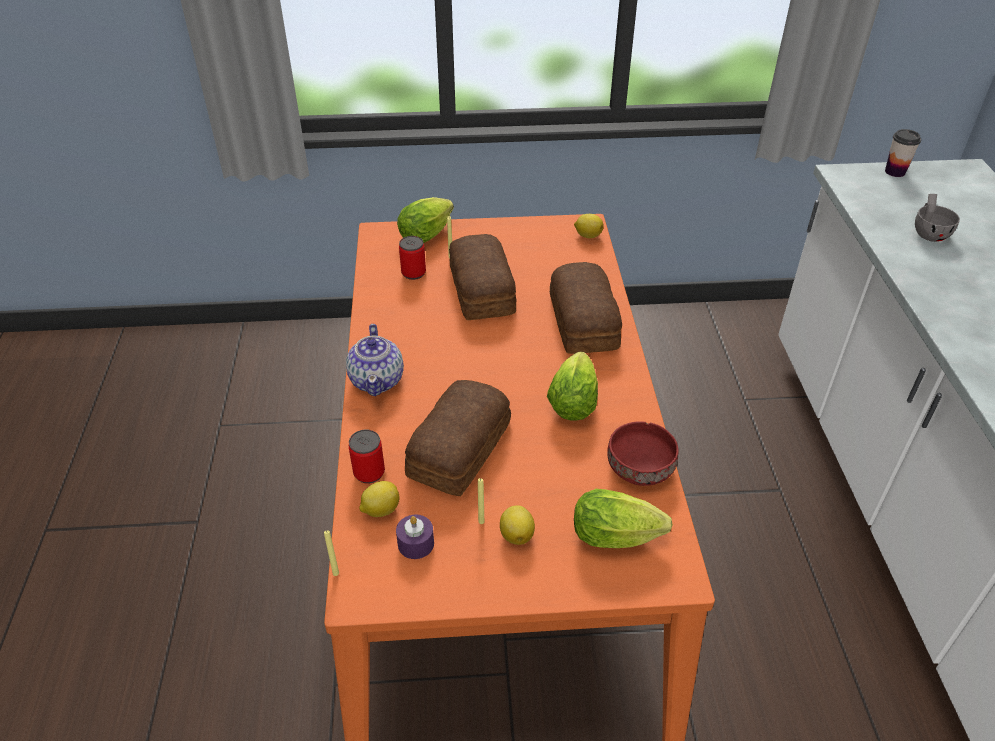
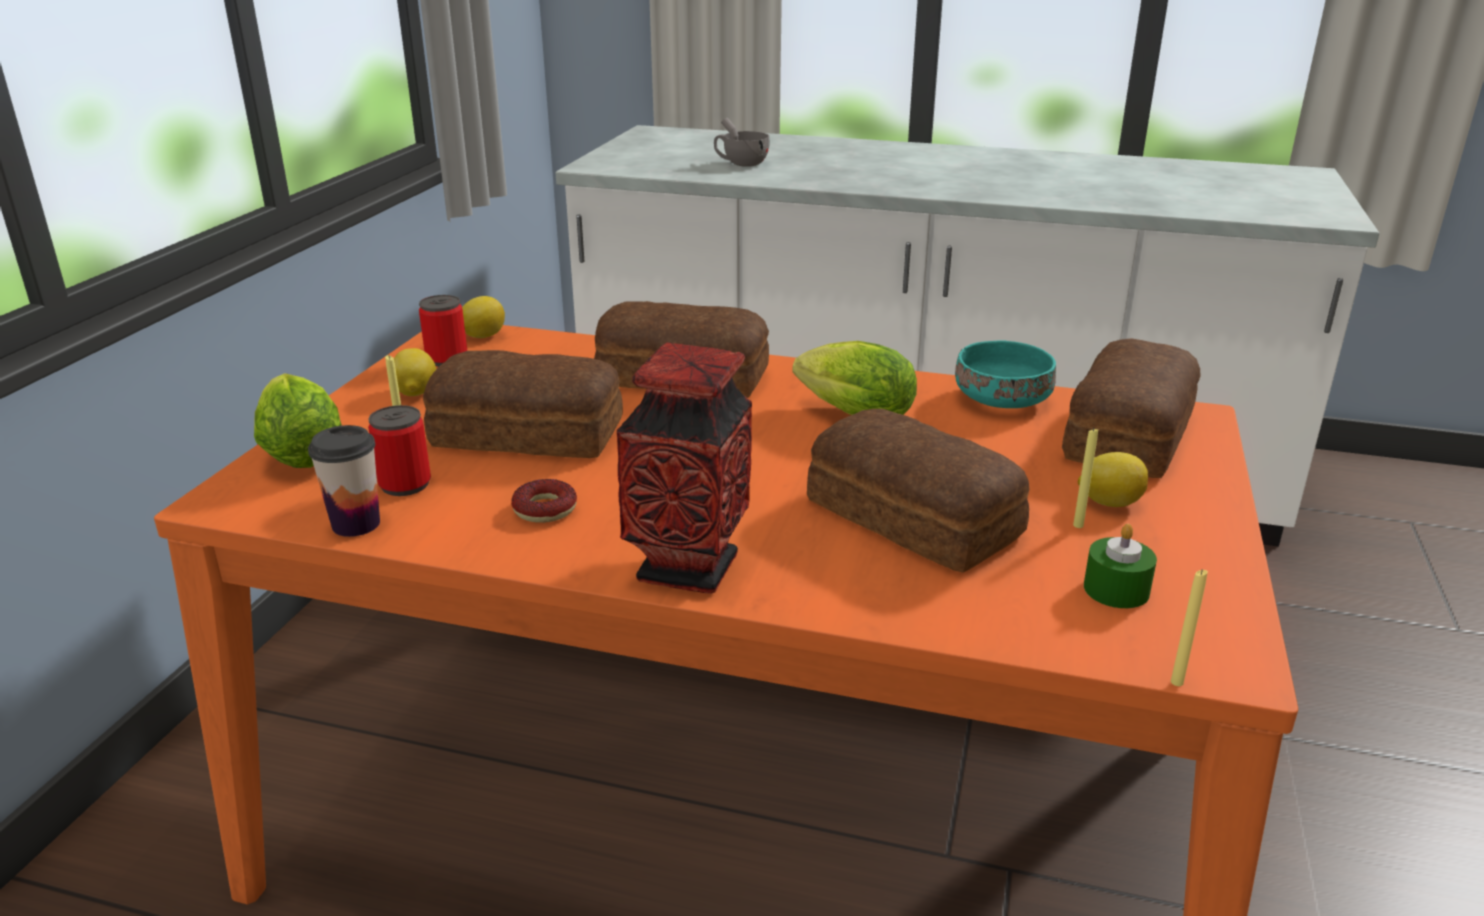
camera: 70 degrees left, 15 degrees down
teapot [346,324,404,396] -> vase [617,342,752,594]
can [349,429,385,484] -> can moved to [419,295,467,367]
lemon [359,481,400,517] -> lemon moved to [394,348,436,396]
purple candle [396,514,434,559] -> green candle [1084,524,1157,608]
lettuce [574,489,673,548] -> bread [1062,338,1201,478]
red bowl [607,421,679,486] -> turquoise bowl [955,340,1056,408]
cup [885,129,921,177] -> cup moved to [308,425,380,537]
none -> donut [511,479,577,523]

